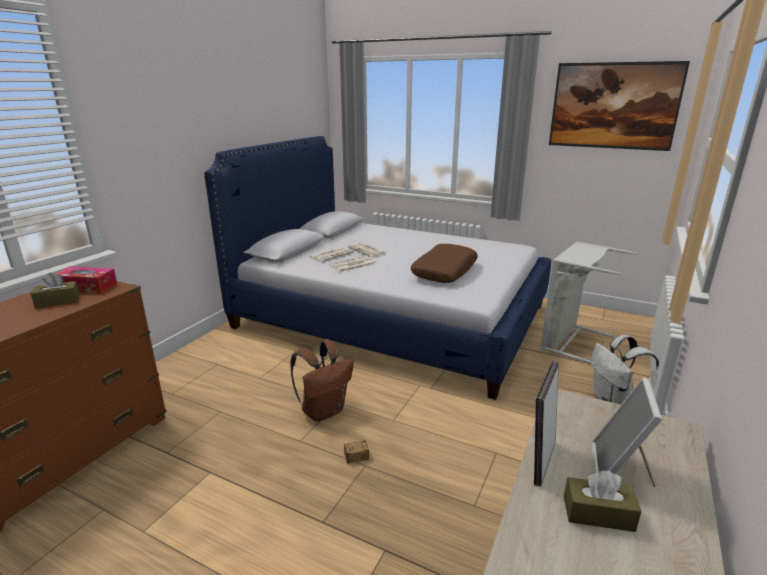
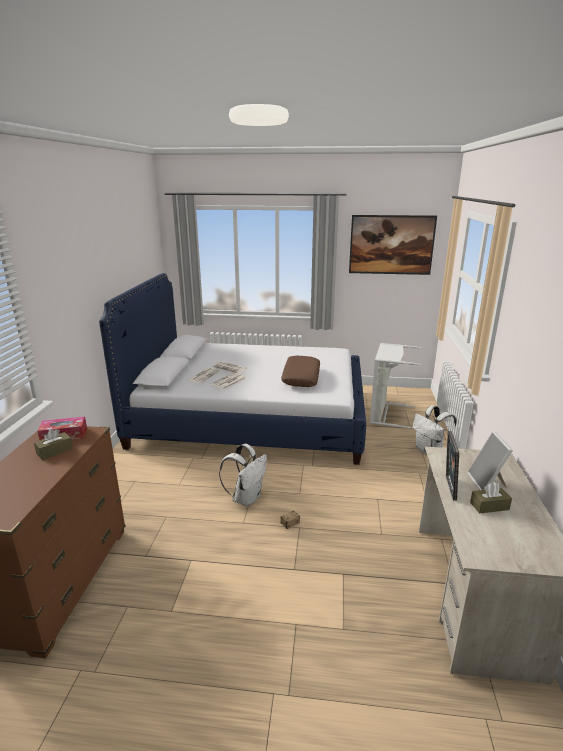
camera: 20 degrees left, 0 degrees up
brown backpack [290,340,354,422] -> white backpack [219,444,267,507]

